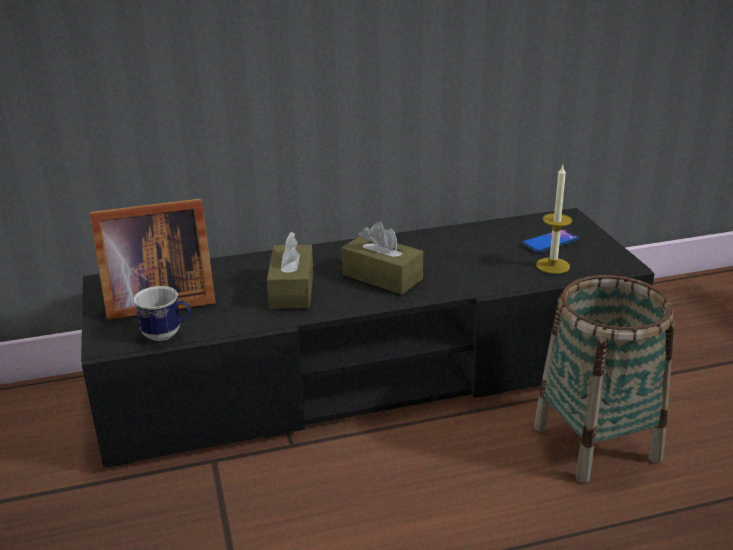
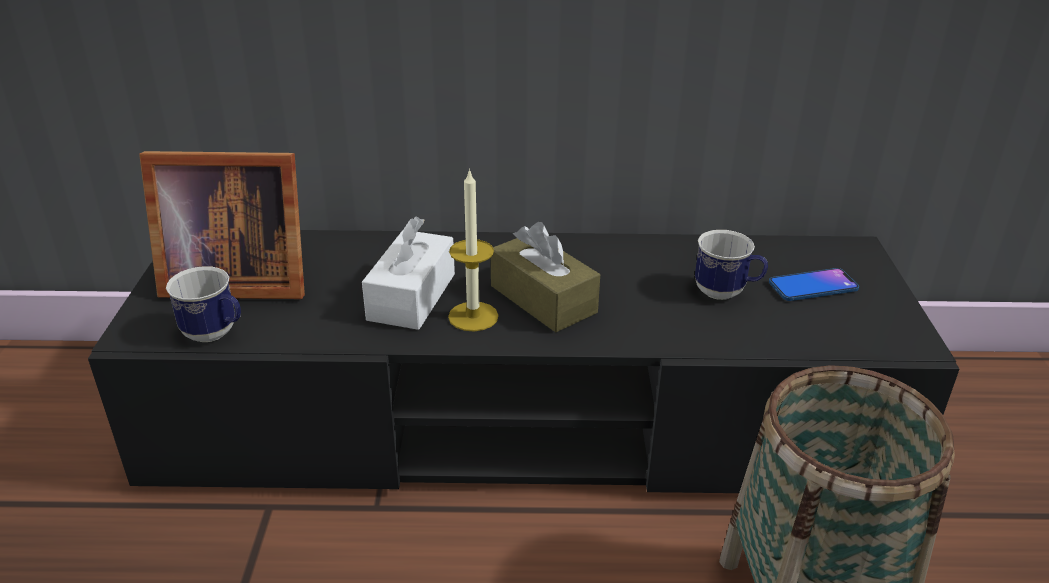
camera: 15 degrees right, 5 degrees up
brown tissue box [267,232,313,309] -> white tissue box [362,216,455,330]
candle [536,165,572,274] -> candle moved to [448,168,499,331]
none -> mug [695,230,768,300]

